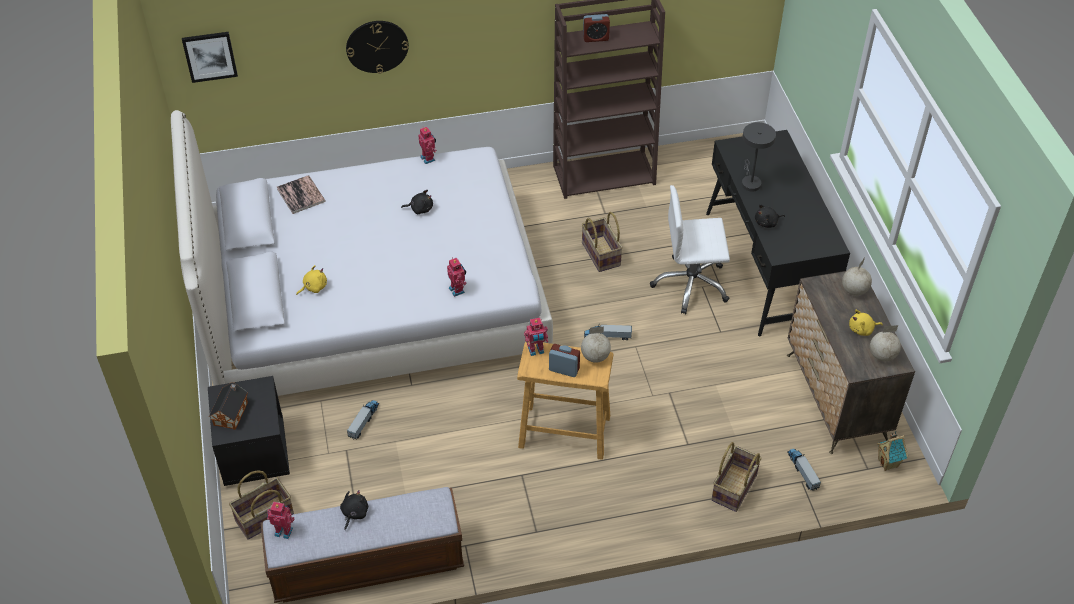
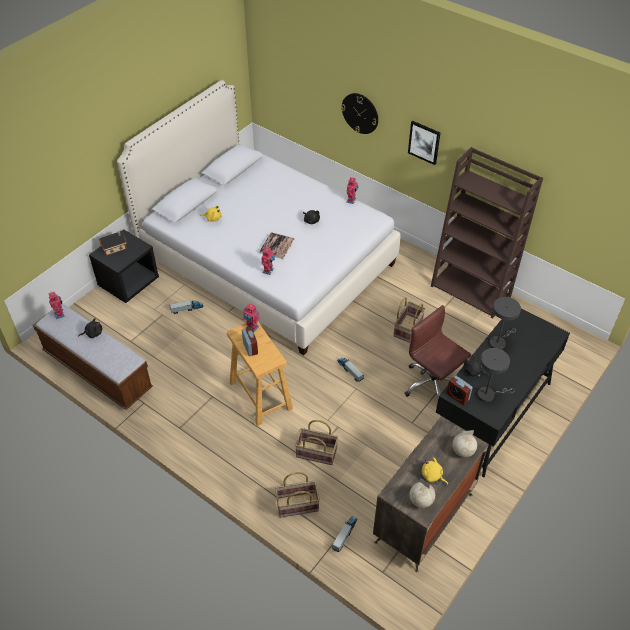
camera: 50 degrees right, 0 degrees up
picture [182,32,238,83] -> picture moved to [408,121,440,165]
basket [229,471,294,540] -> basket moved to [295,420,338,465]
book [277,175,326,214] -> book moved to [259,232,294,259]
globe [581,327,611,363] -> none
alarm clock [583,14,610,42] -> alarm clock moved to [447,375,473,405]
white office chair [650,185,730,314] -> brown office chair [404,305,471,398]
toy house [877,431,908,471] -> none
none -> grey table lamp [477,348,515,402]

